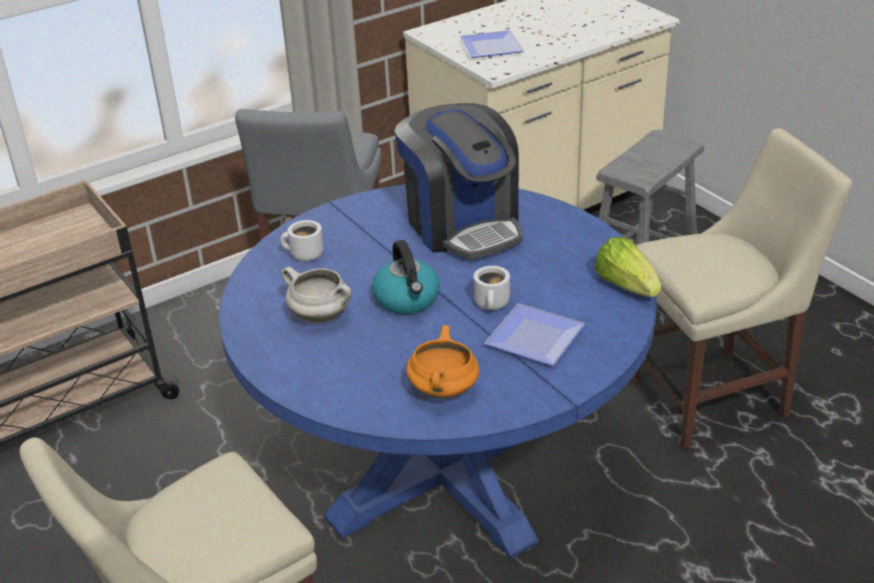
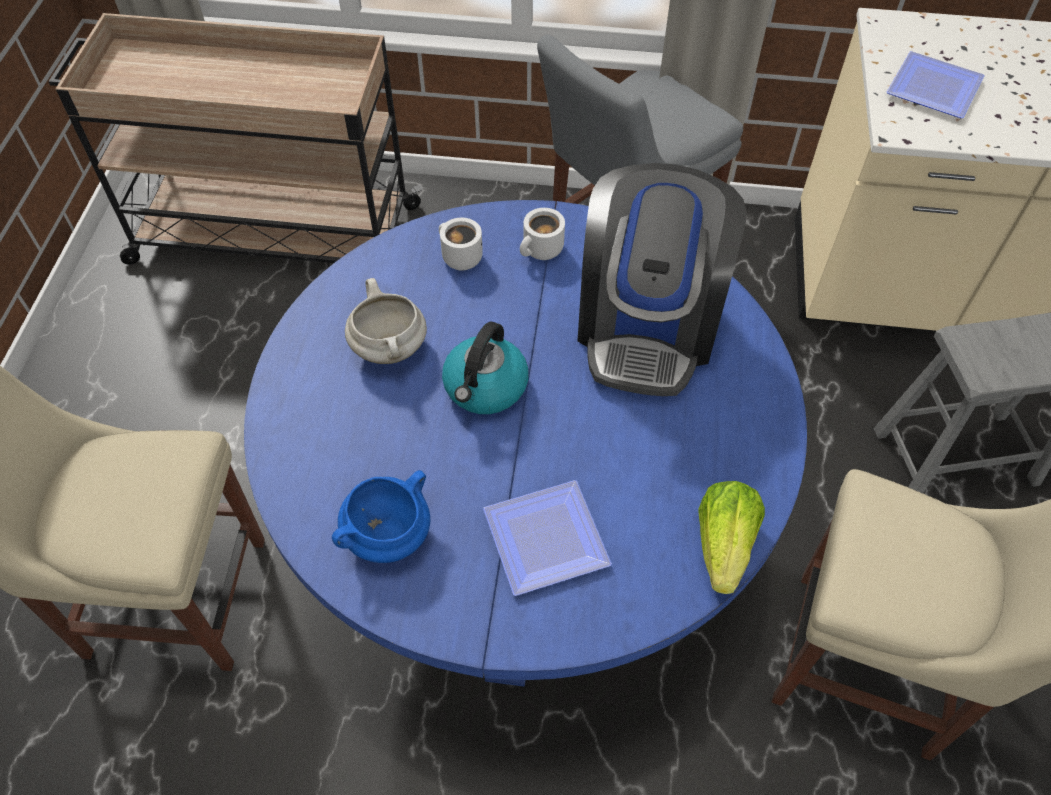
camera: 40 degrees right, 20 degrees up
orange cooking pot [406,325,479,399] -> blue cooking pot [332,470,430,563]
white mug [474,266,510,310] -> white mug moved to [520,208,565,260]

